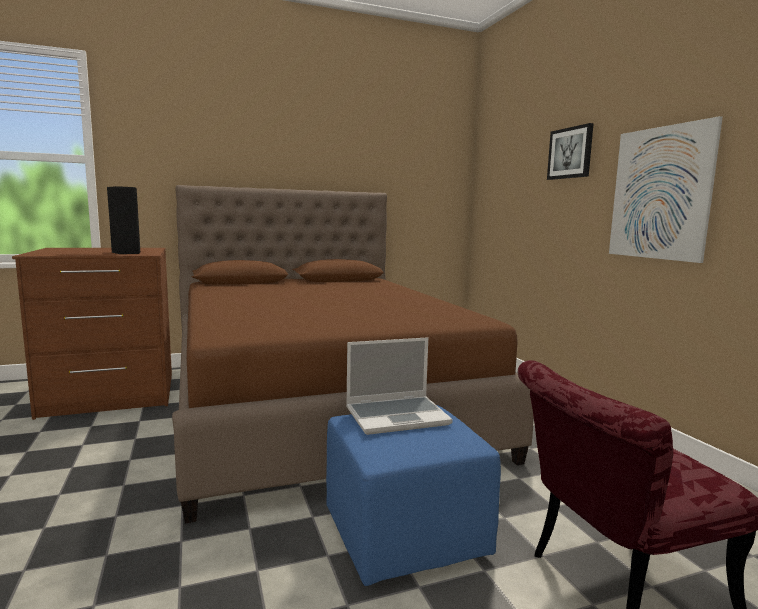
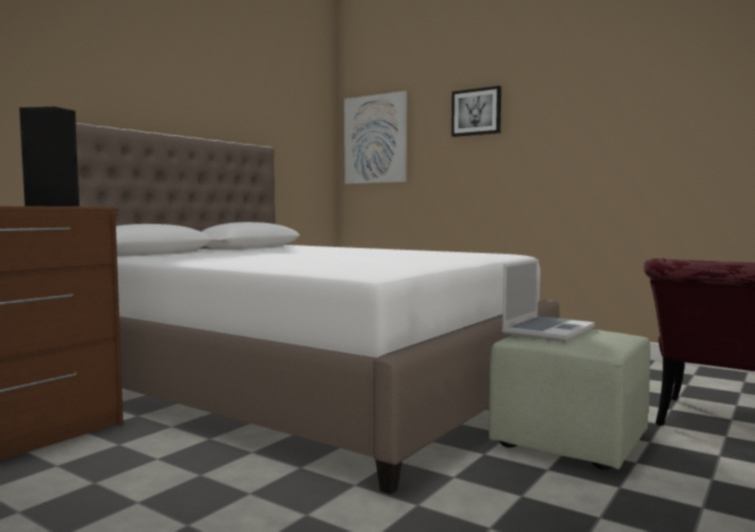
camera: 35 degrees left, 5 degrees down
brown bed [172,185,534,523] -> white bed [72,123,559,494]
blue ottoman [326,405,501,586] -> green ottoman [489,329,651,470]
picture [609,116,723,263] -> picture moved to [344,91,407,184]

